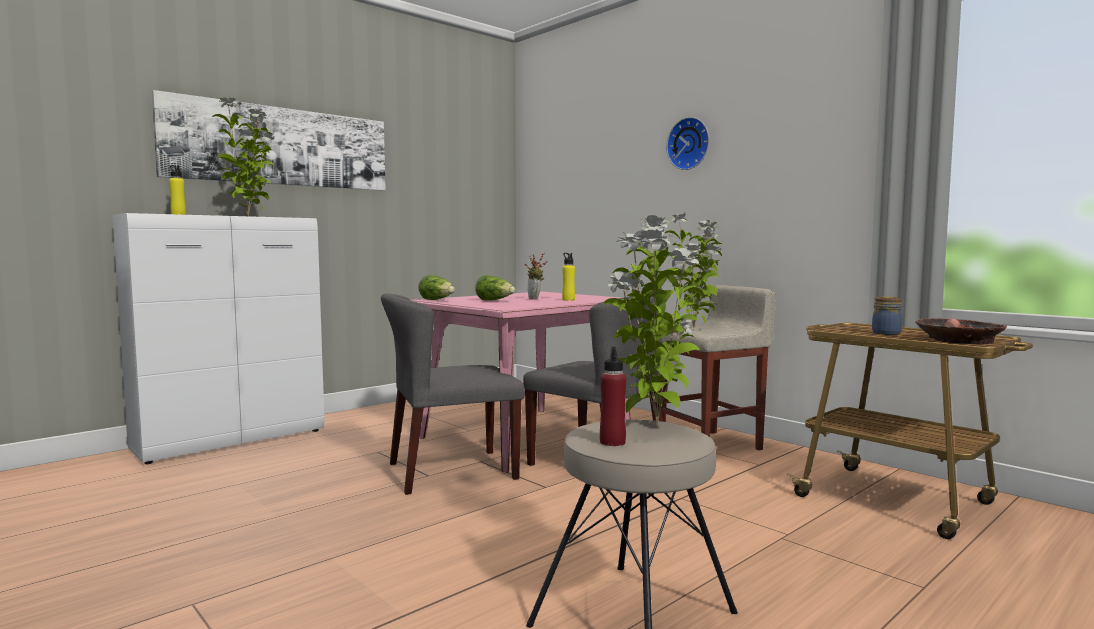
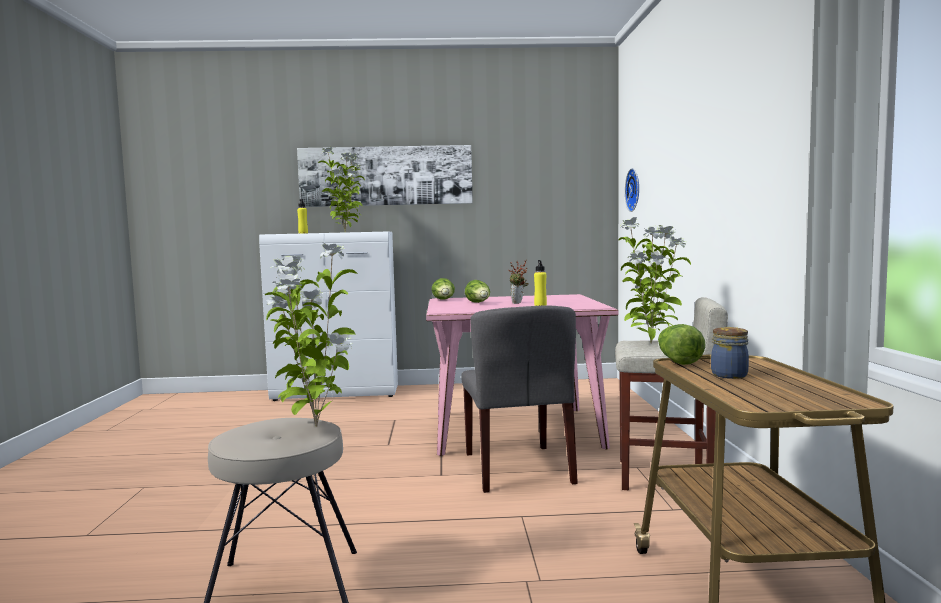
camera: 40 degrees right, 0 degrees up
grey chair [381,293,525,495] -> none
red bottle [600,346,626,446] -> none
wall clock [666,117,709,170] -> wall clock moved to [625,168,639,212]
bowl [915,318,1007,344] -> none
none -> lettuce [658,324,705,365]

